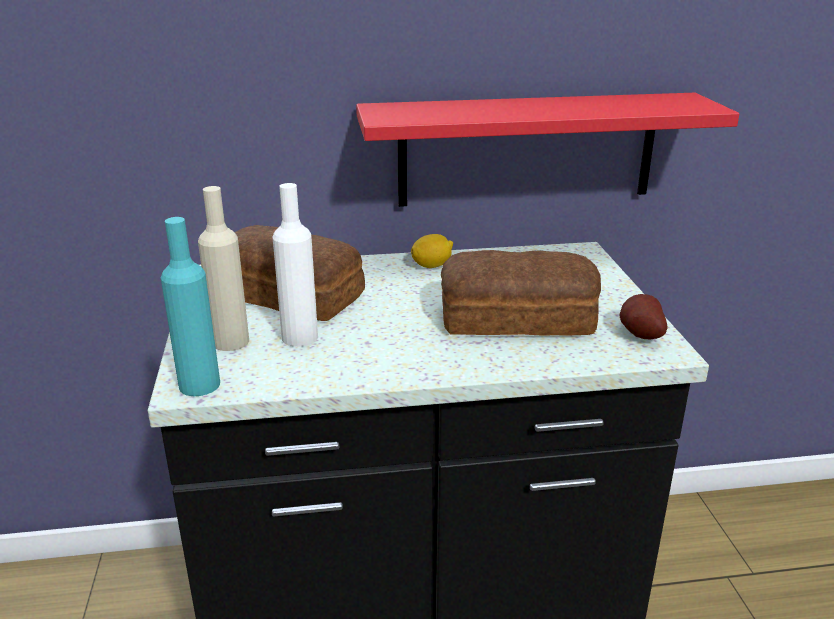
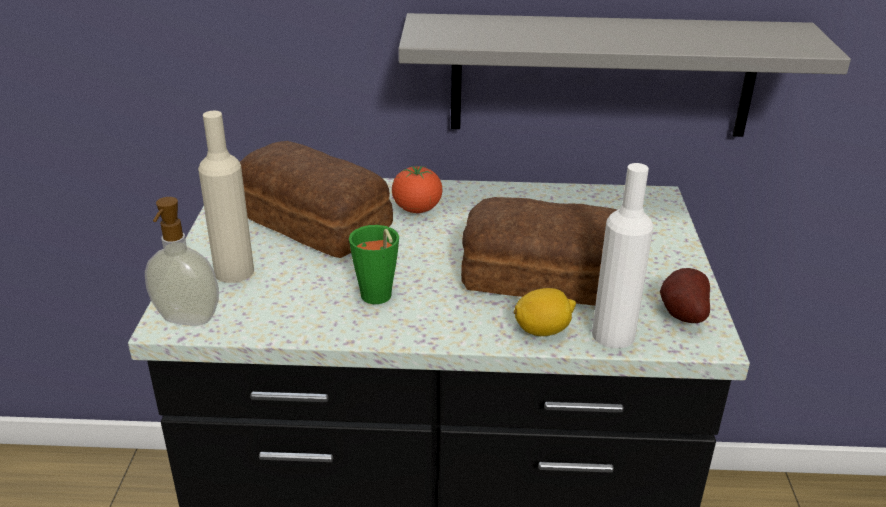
camera: 10 degrees right, 5 degrees up
turquoise bottle [161,217,220,396] -> soap dispenser [145,197,219,326]
white bottle [273,183,318,347] -> white bottle moved to [592,163,654,348]
red shelf [356,93,739,207] -> grey shelf [398,13,851,137]
lemon [411,234,453,268] -> lemon moved to [514,288,576,336]
none -> green cup [349,225,399,304]
none -> tomato [392,166,442,213]

